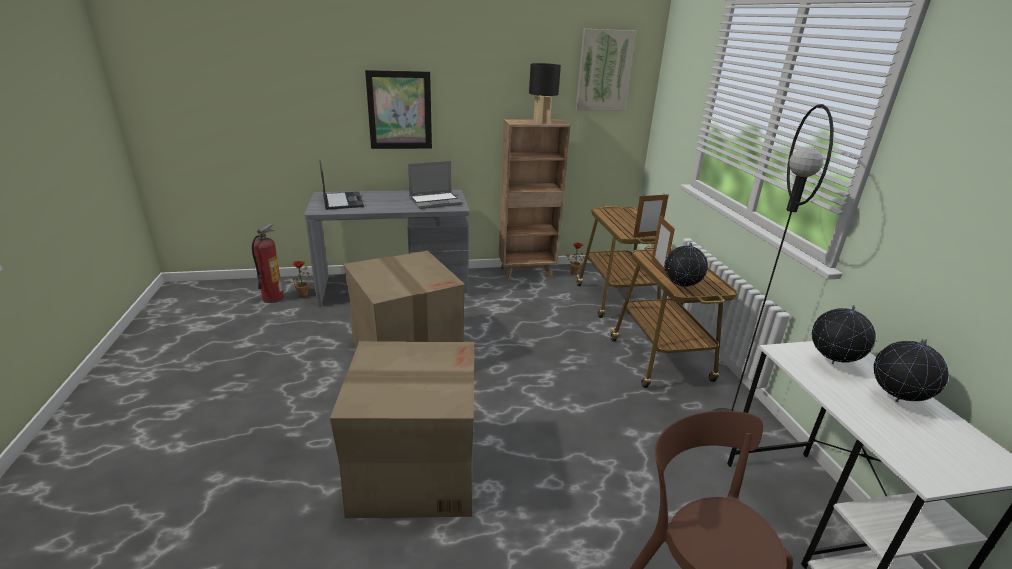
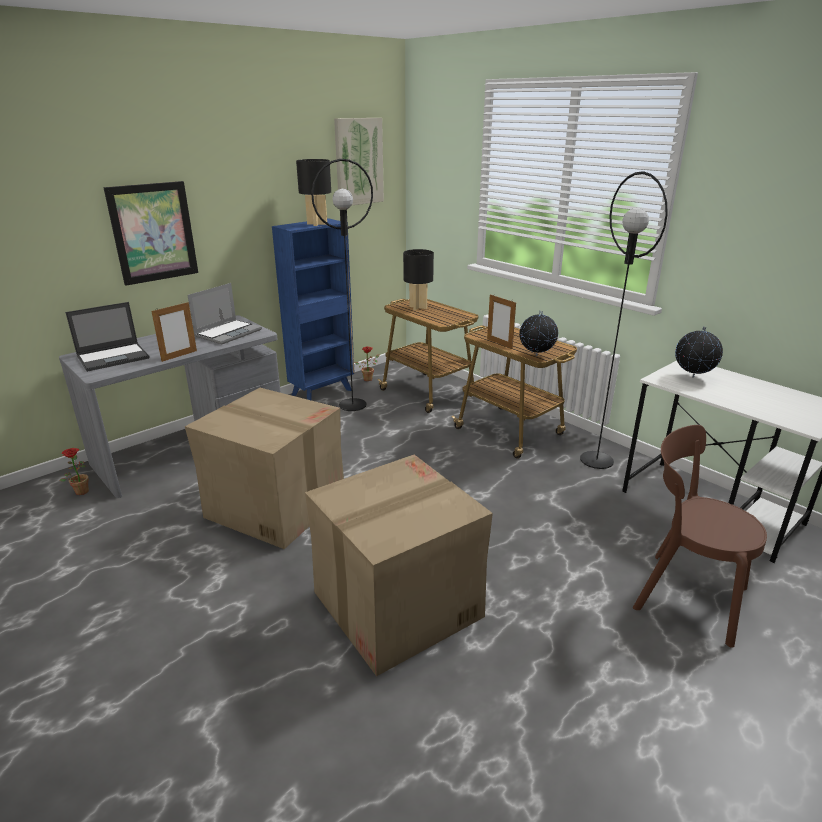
camera: 30 degrees left, 0 degrees up
fire extinguisher [252,223,284,303] -> none
laptop [319,160,364,210] -> laptop turned 105 degrees clockwise [65,302,149,372]
brown bookcase [499,119,570,281] -> blue bookcase [272,218,355,400]
picture frame [633,194,669,238] -> picture frame moved to [151,302,197,362]
globe [874,339,949,402] -> none
none -> black floor lamp [311,159,373,411]
none -> black table lamp [403,249,434,310]

